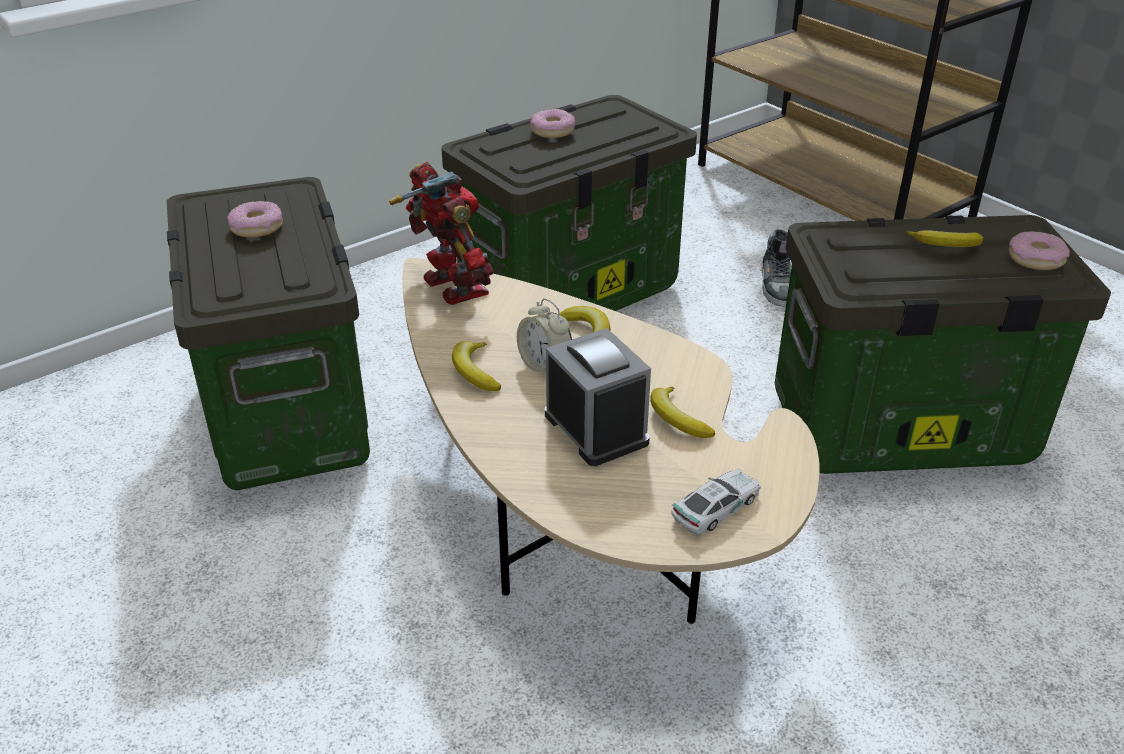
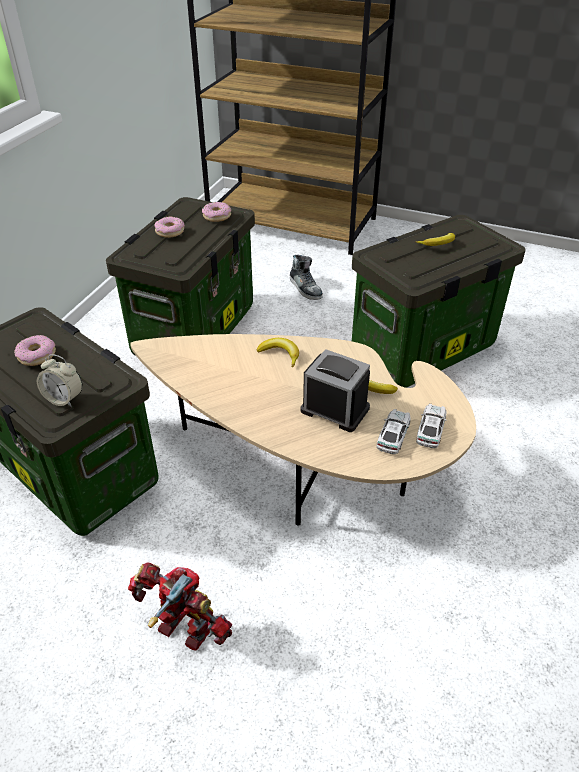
camera: 30 degrees left, 5 degrees up
toy robot [389,162,494,305] -> toy robot moved to [128,562,232,651]
banana [452,341,501,391] -> none
alarm clock [517,298,572,373] -> alarm clock moved to [37,355,83,407]
donut [1009,231,1070,270] -> donut moved to [202,202,231,222]
none -> toy car [376,409,411,454]

